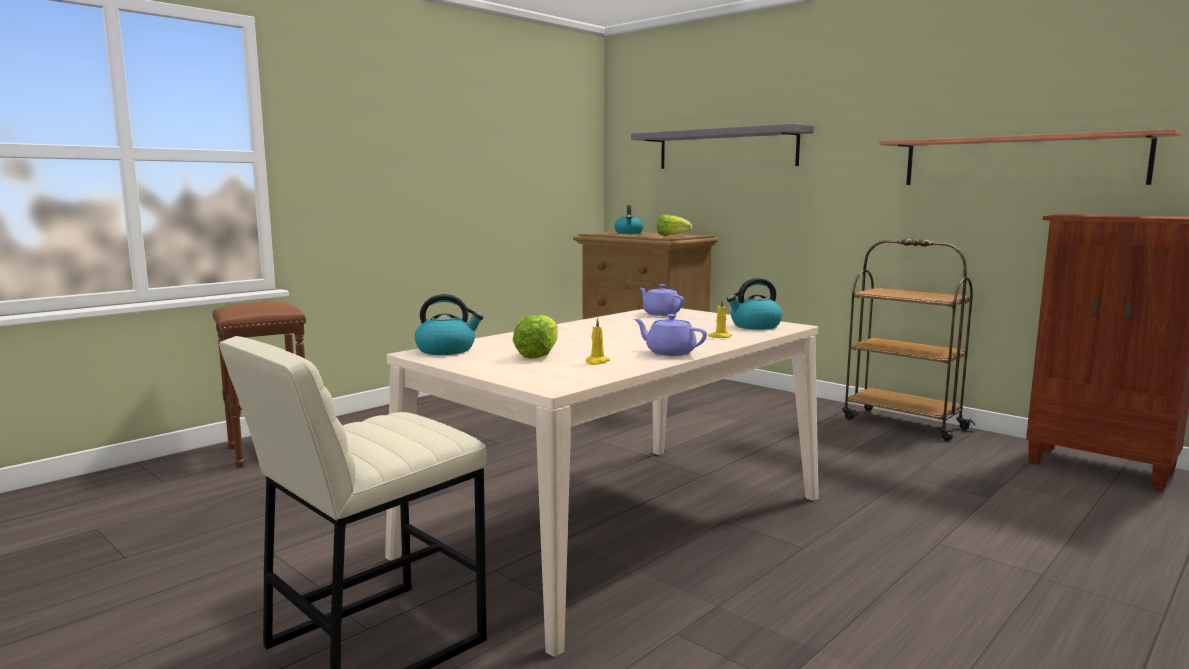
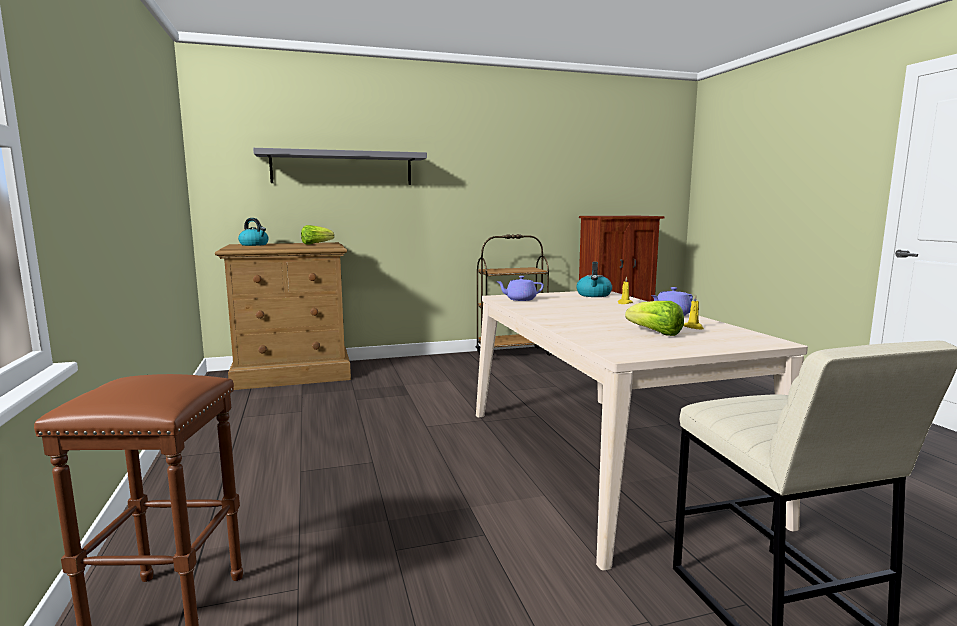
camera: 60 degrees left, 0 degrees up
kettle [415,294,483,355] -> none
shelf [879,129,1182,185] -> none

